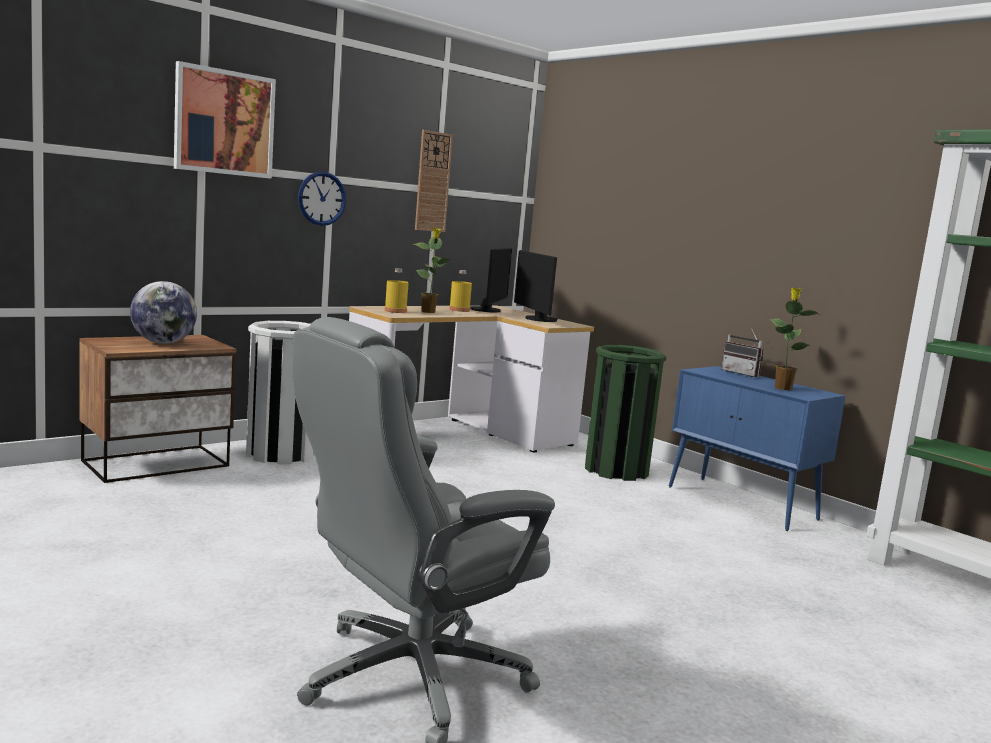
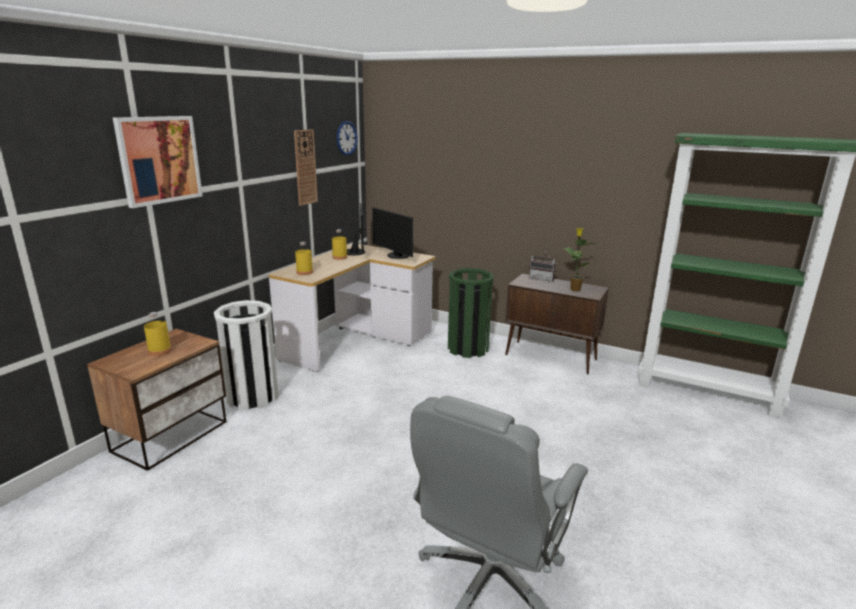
camera: 20 degrees left, 10 degrees up
globe [130,281,197,344] -> yellow bottle [144,312,172,356]
wall clock [298,172,346,226] -> wall clock moved to [337,121,357,155]
potted plant [413,228,452,313] -> none
blue cabinet [669,366,846,531] -> brown cabinet [505,274,609,375]

